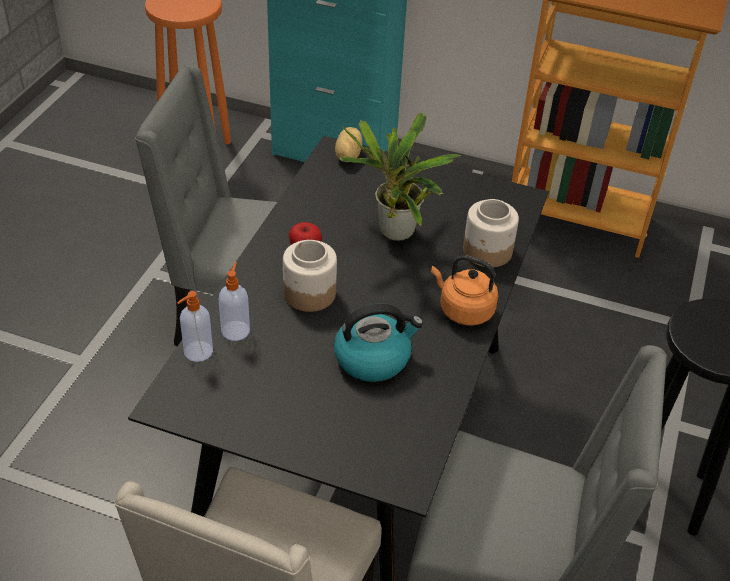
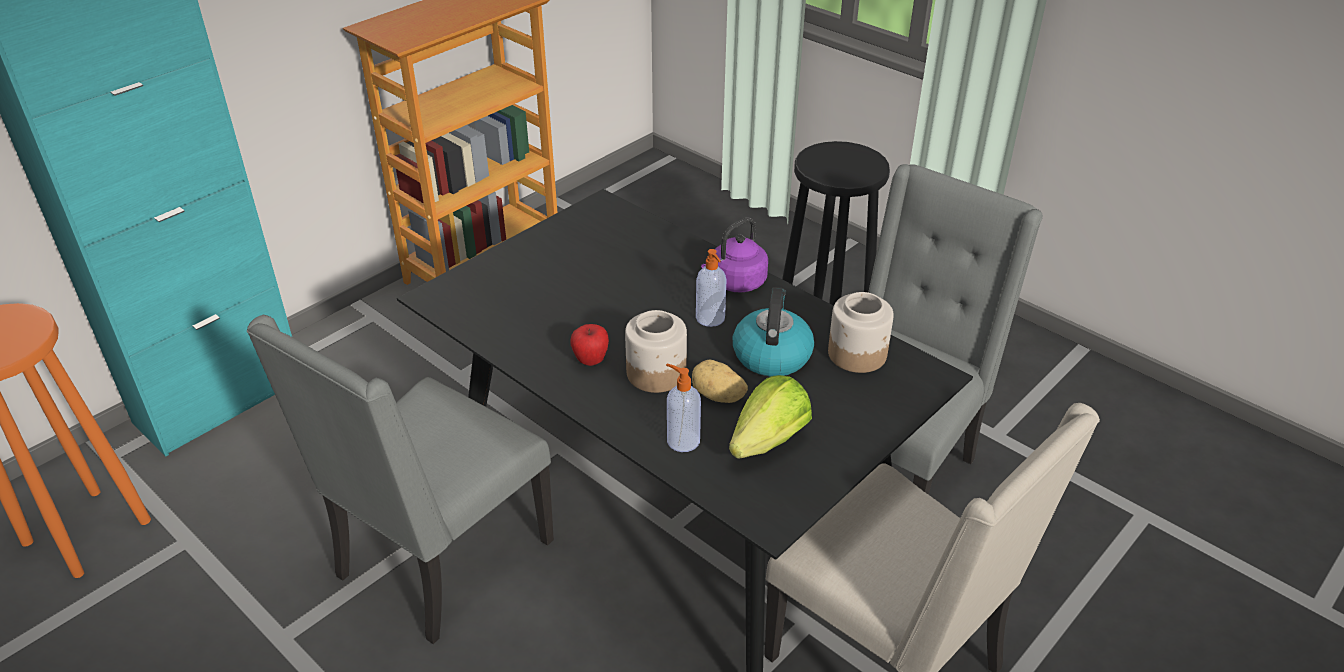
camera: 65 degrees left, 5 degrees down
soap dispenser [177,291,213,362] -> soap dispenser moved to [696,249,727,327]
potato [335,127,362,160] -> potato moved to [692,359,748,403]
potted plant [340,113,461,241] -> none
orange kettle [431,255,498,325] -> purple kettle [701,217,768,293]
jar [463,199,519,267] -> jar moved to [828,292,894,373]
none -> lettuce [729,375,812,459]

